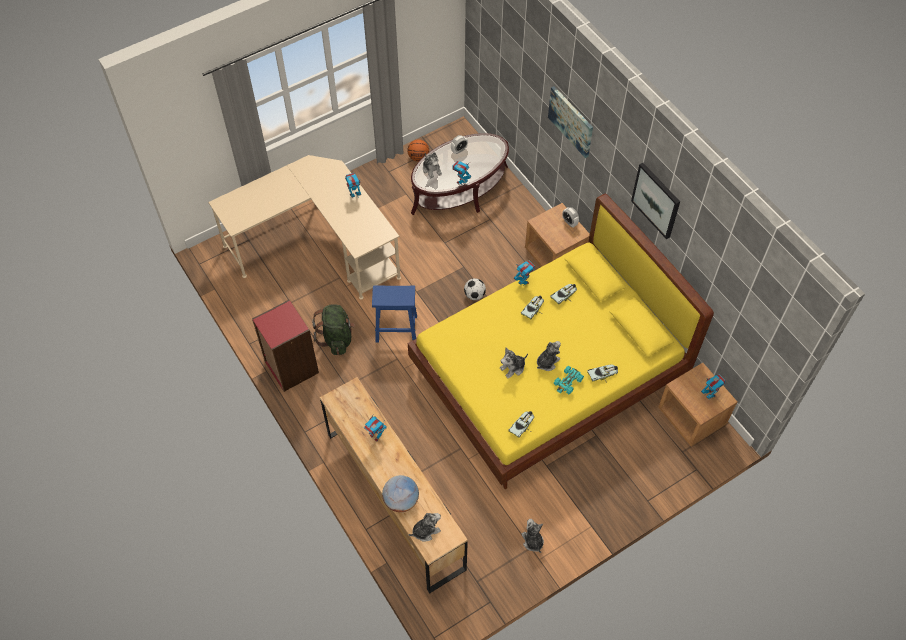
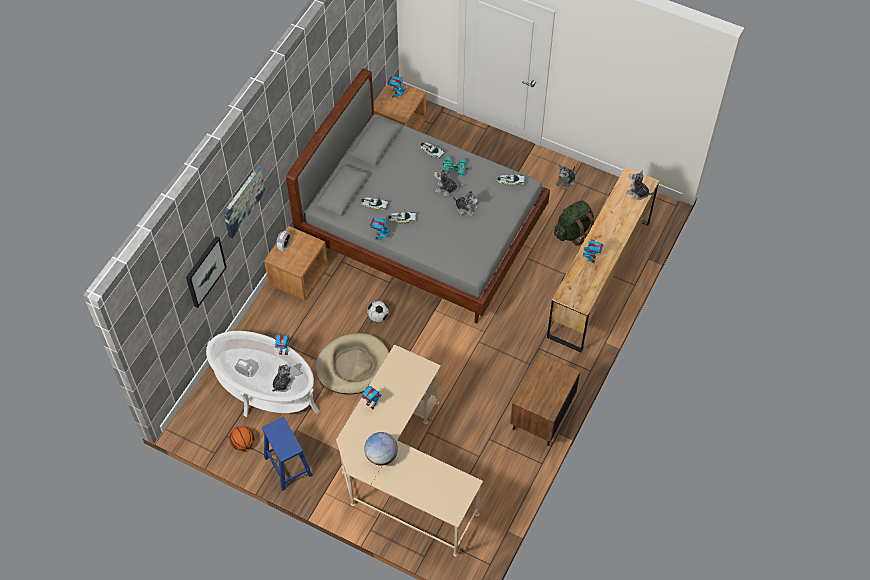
camera: 120 degrees left, 0 degrees up
red bookcase [252,300,319,392] -> brown nightstand [510,353,580,446]
green backpack [312,304,355,355] -> green backpack moved to [554,200,594,246]
blue stool [372,285,417,343] -> blue stool moved to [262,417,313,491]
globe [382,475,419,512] -> globe moved to [364,432,398,466]
yellow bed [408,193,714,489] -> grey bed [286,68,550,323]
brown coffee table [411,133,509,215] -> white coffee table [206,331,319,417]
picture [631,163,680,239] -> picture moved to [186,236,227,308]
none -> beige dog bed [315,333,389,395]

